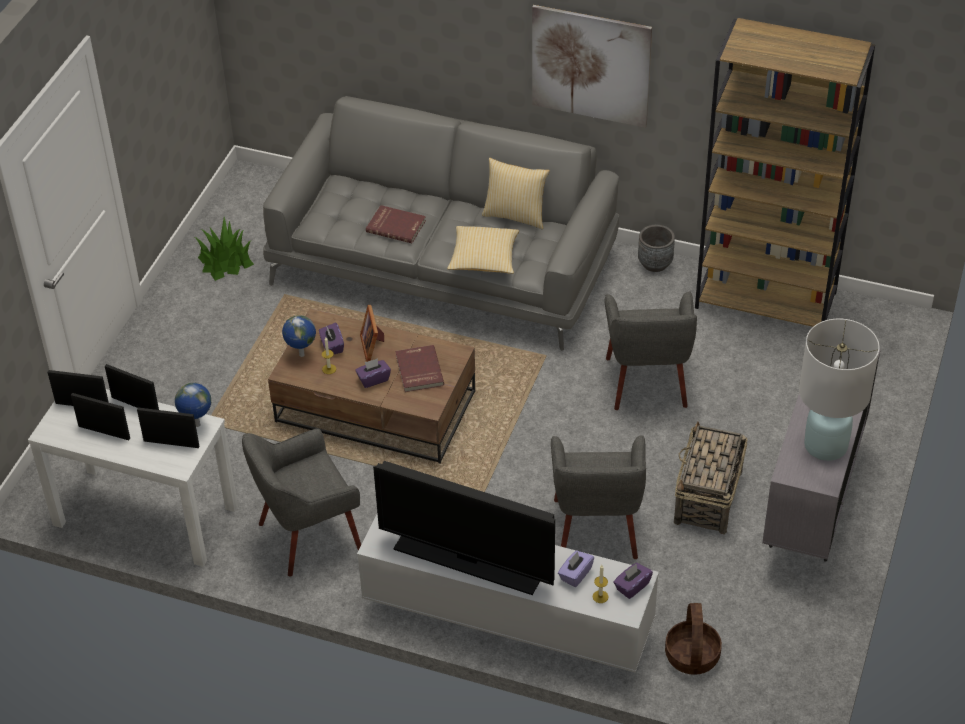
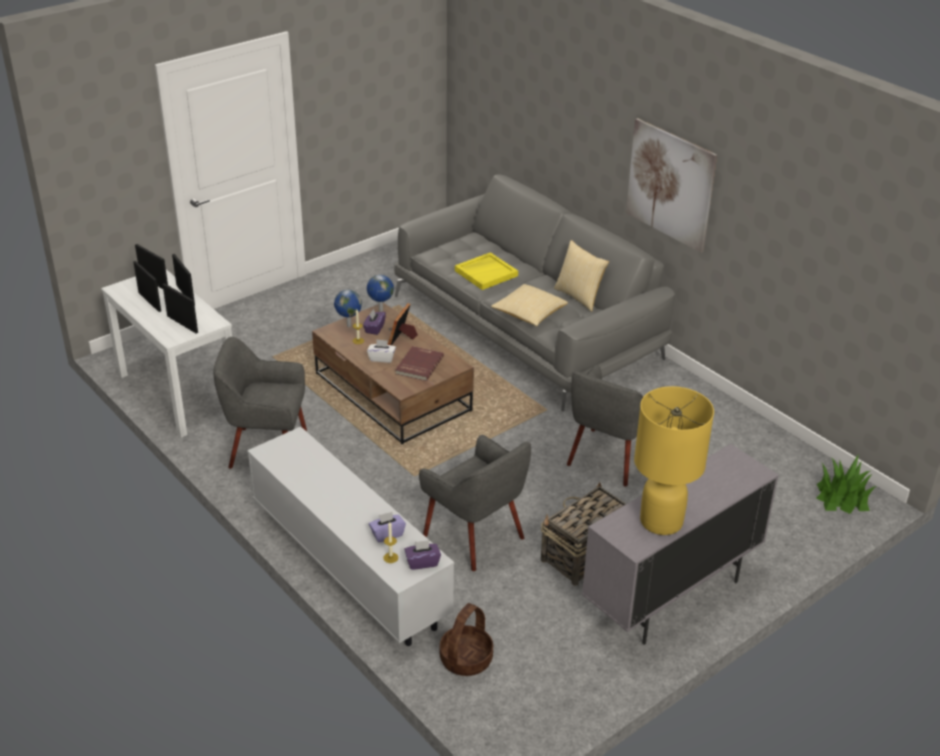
camera: 30 degrees right, 10 degrees down
globe [175,383,211,427] -> globe moved to [367,275,394,312]
potted plant [195,217,254,281] -> potted plant moved to [816,455,876,514]
purple tissue box [355,358,391,388] -> white tissue box [367,339,396,363]
red book [366,205,426,243] -> yellow tray [455,252,518,290]
television [373,461,555,595] -> none
grey armchair [551,435,646,559] -> grey armchair turned 75 degrees counterclockwise [419,435,531,571]
grey planter [638,225,675,272] -> none
brown bookcase [695,18,875,327] -> none
white table lamp [799,319,880,461] -> yellow table lamp [634,386,714,535]

